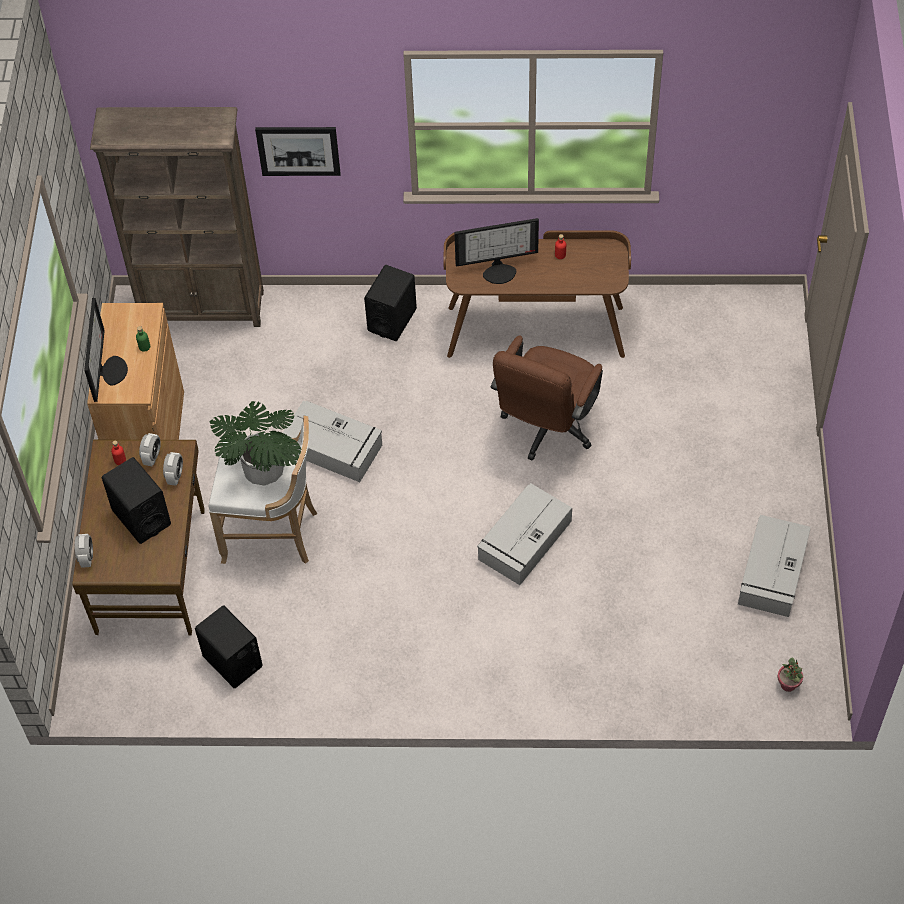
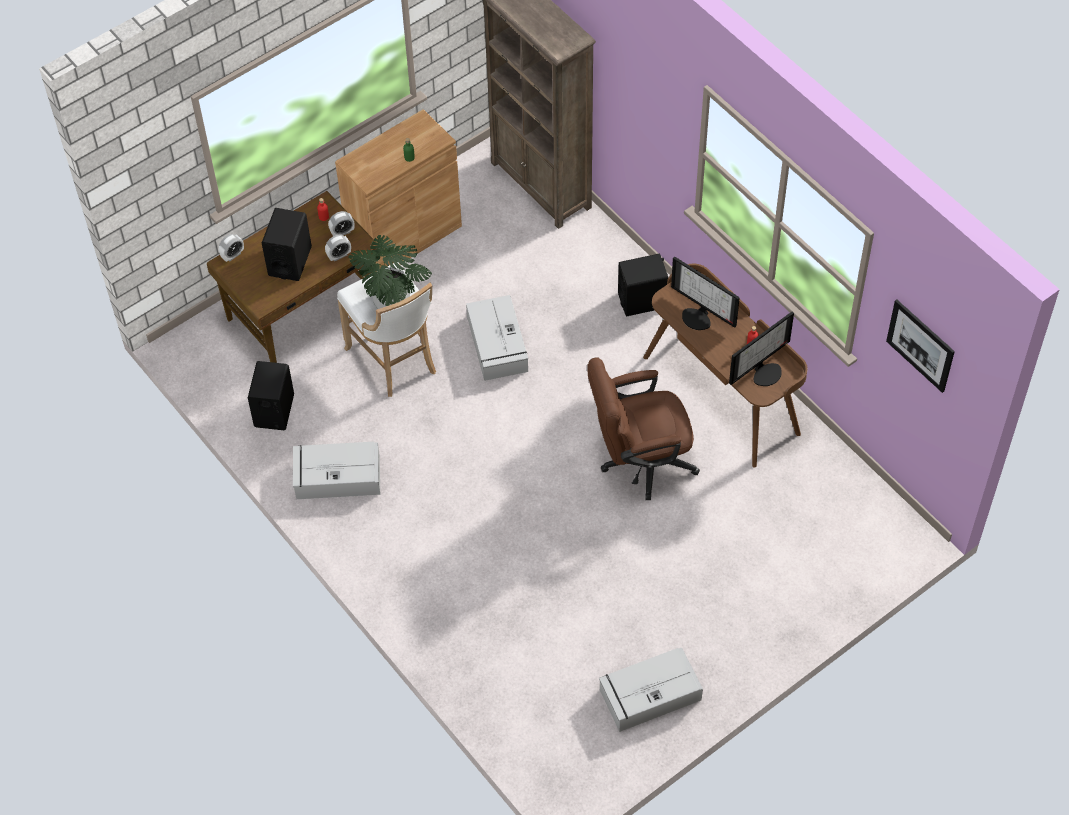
camera: 50 degrees right, 0 degrees up
monitor [84,298,128,402] -> monitor moved to [729,312,794,386]
picture [255,127,341,176] -> picture moved to [886,300,955,393]
grey storage box [477,483,572,585] -> grey storage box moved to [293,441,380,499]
potted plant [777,657,803,692] -> none

